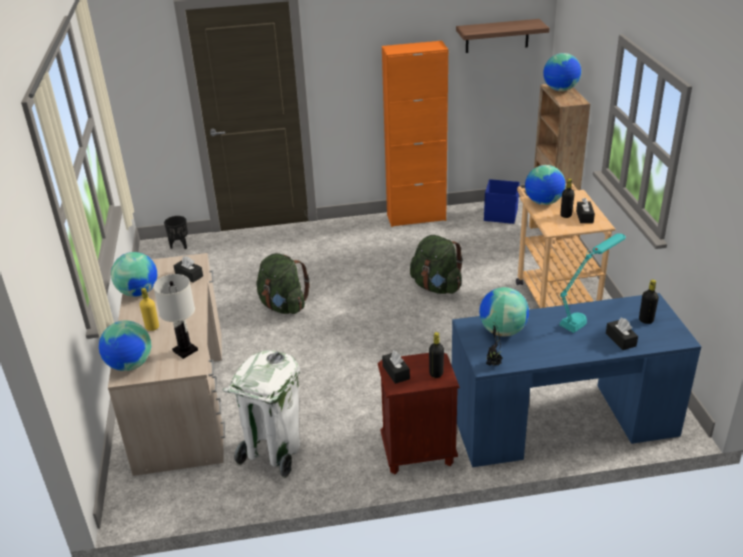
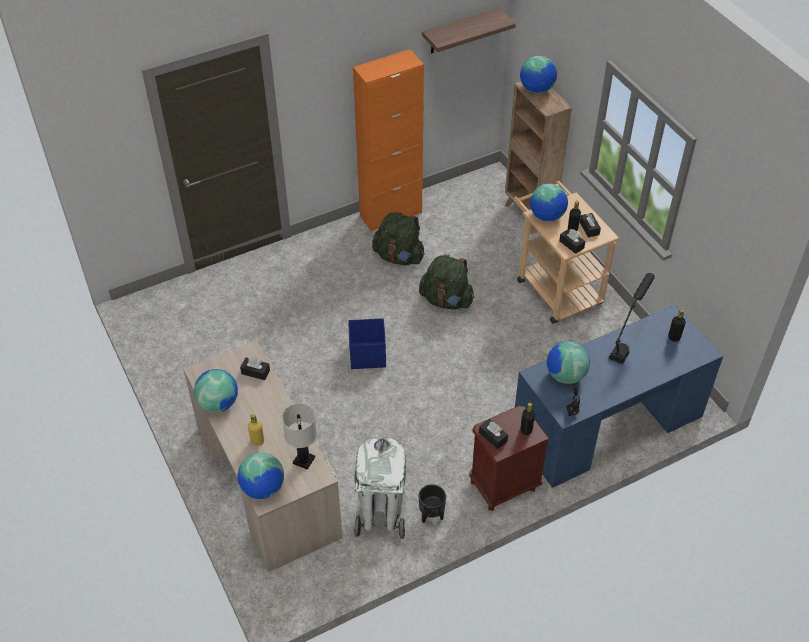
camera: 20 degrees left, 15 degrees up
black planter [164,216,188,249] -> black planter moved to [418,484,446,523]
green backpack [256,253,310,314] -> green backpack moved to [372,212,425,265]
blue storage box [484,179,520,224] -> blue storage box moved to [348,318,386,369]
turquoise table lamp [559,234,626,333] -> black table lamp [608,273,655,365]
black tissue box [606,318,638,350] -> black tissue box moved to [559,229,585,254]

